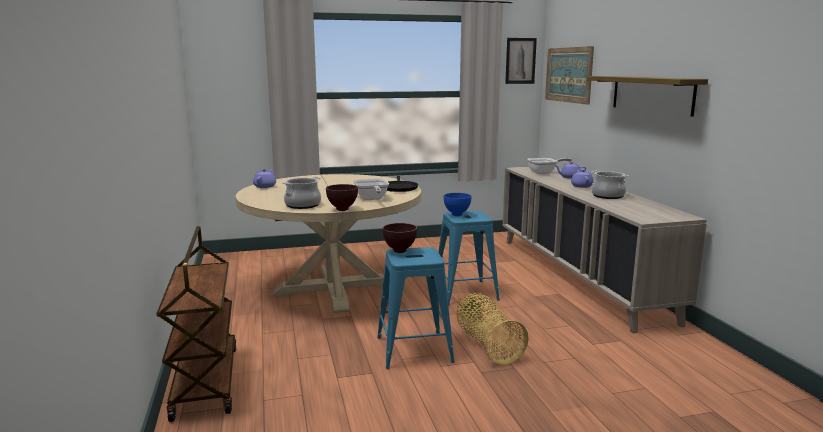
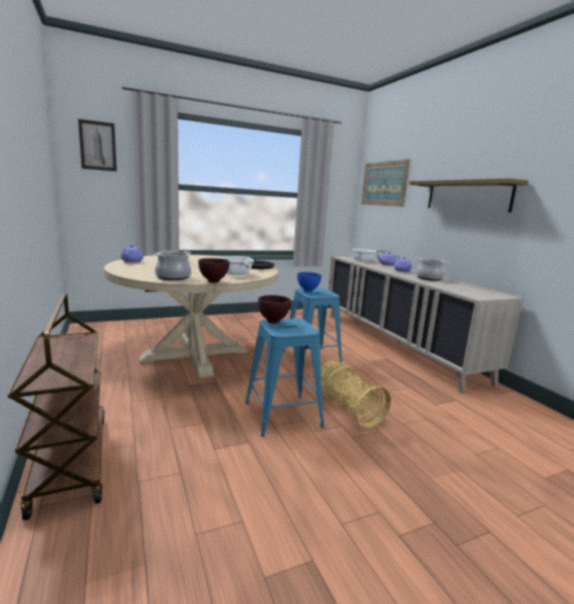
camera: 10 degrees left, 0 degrees up
picture [505,38,537,84] -> picture moved to [78,119,117,171]

